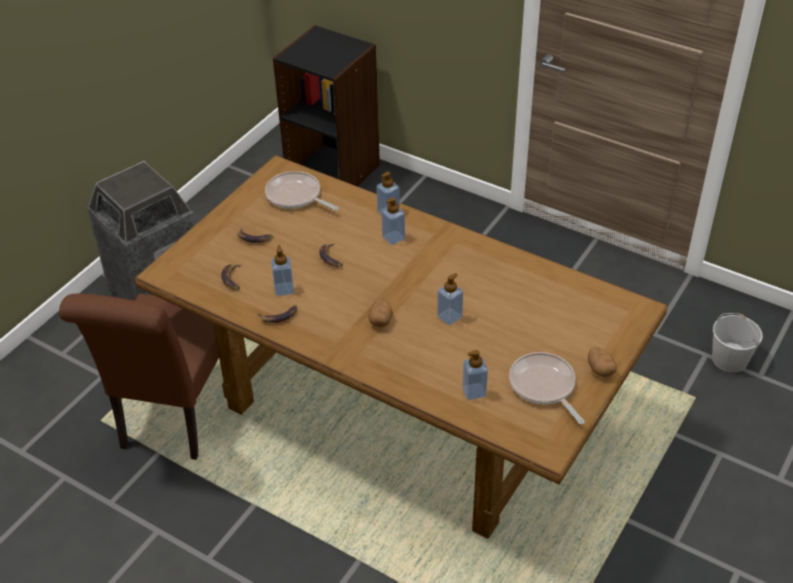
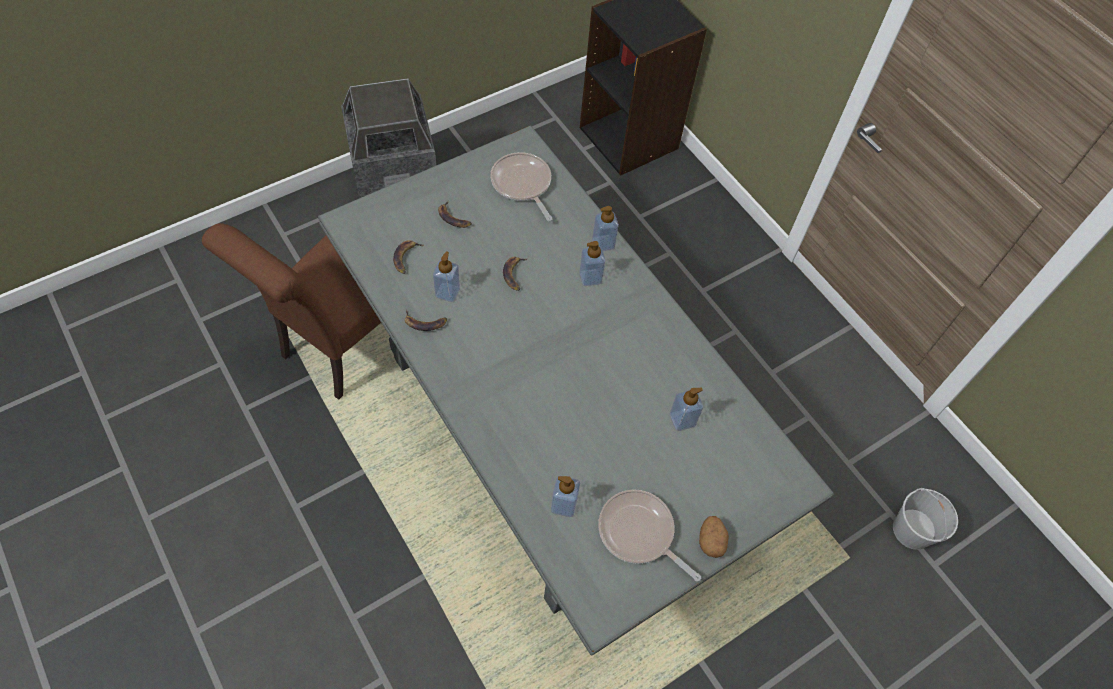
camera: 20 degrees right, 15 degrees up
brown dining table [135,155,668,539] -> grey dining table [318,125,834,656]
potato [368,298,393,327] -> none
soap dispenser [437,273,463,325] -> soap dispenser moved to [670,388,703,431]
frying pan [509,352,585,424] -> frying pan turned 45 degrees counterclockwise [598,489,701,582]

